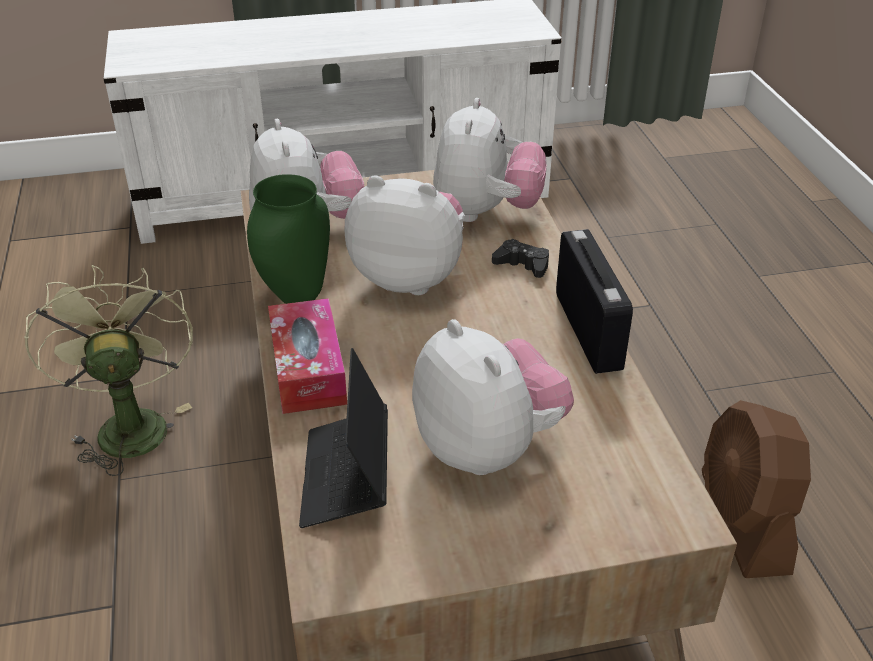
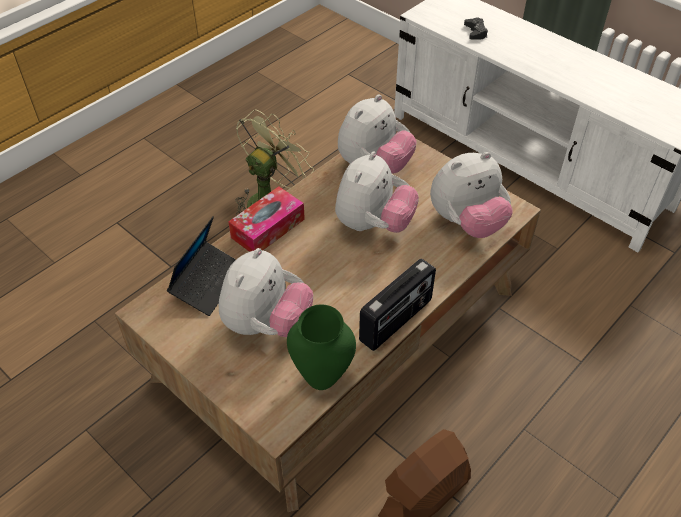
camera: 55 degrees right, 10 degrees up
green vase [247,174,330,304] -> green vase moved to [287,304,356,390]
laptop [299,348,388,528] -> laptop turned 150 degrees clockwise [167,216,236,316]
plush toy [344,175,465,295] -> plush toy turned 45 degrees clockwise [335,151,419,233]
black game controller [492,239,549,278] -> black game controller moved to [464,17,488,40]

